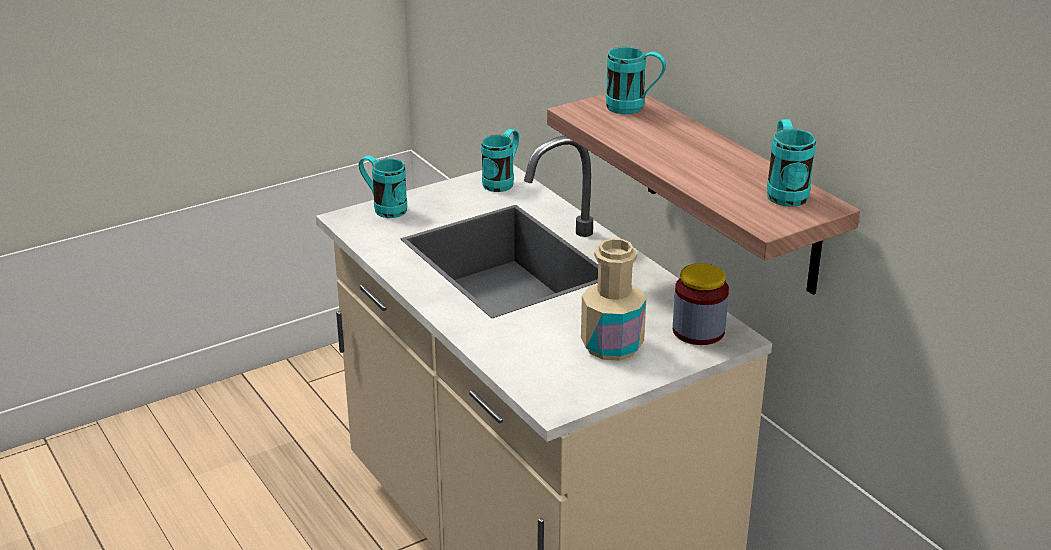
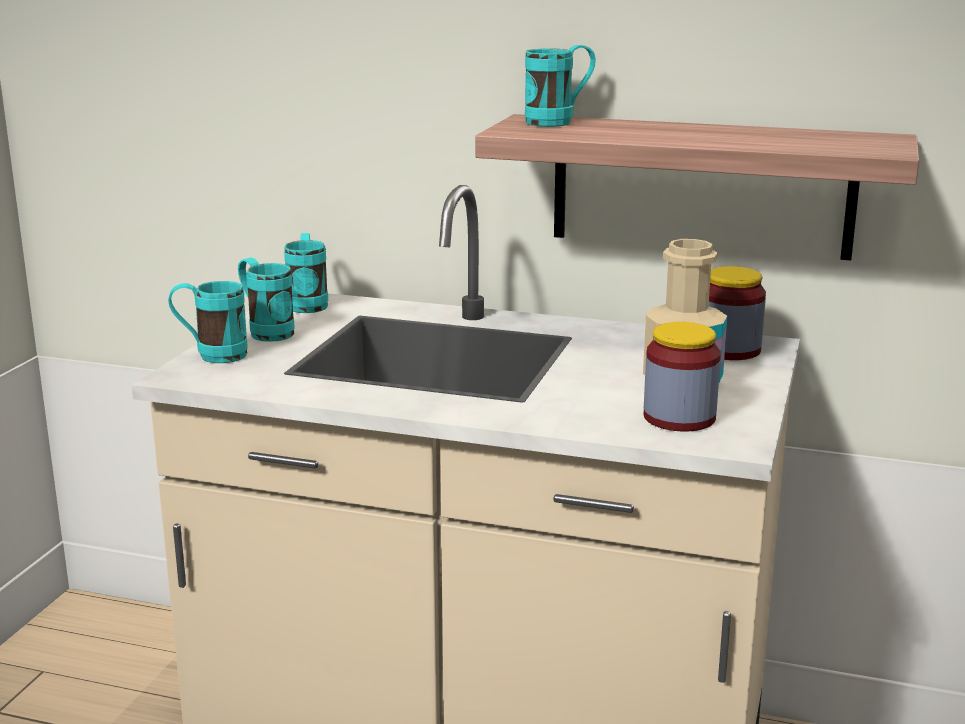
camera: 40 degrees left, 10 degrees down
turquoise mug [767,119,816,207] -> turquoise mug moved to [238,257,295,342]
none -> jar [644,322,721,432]

